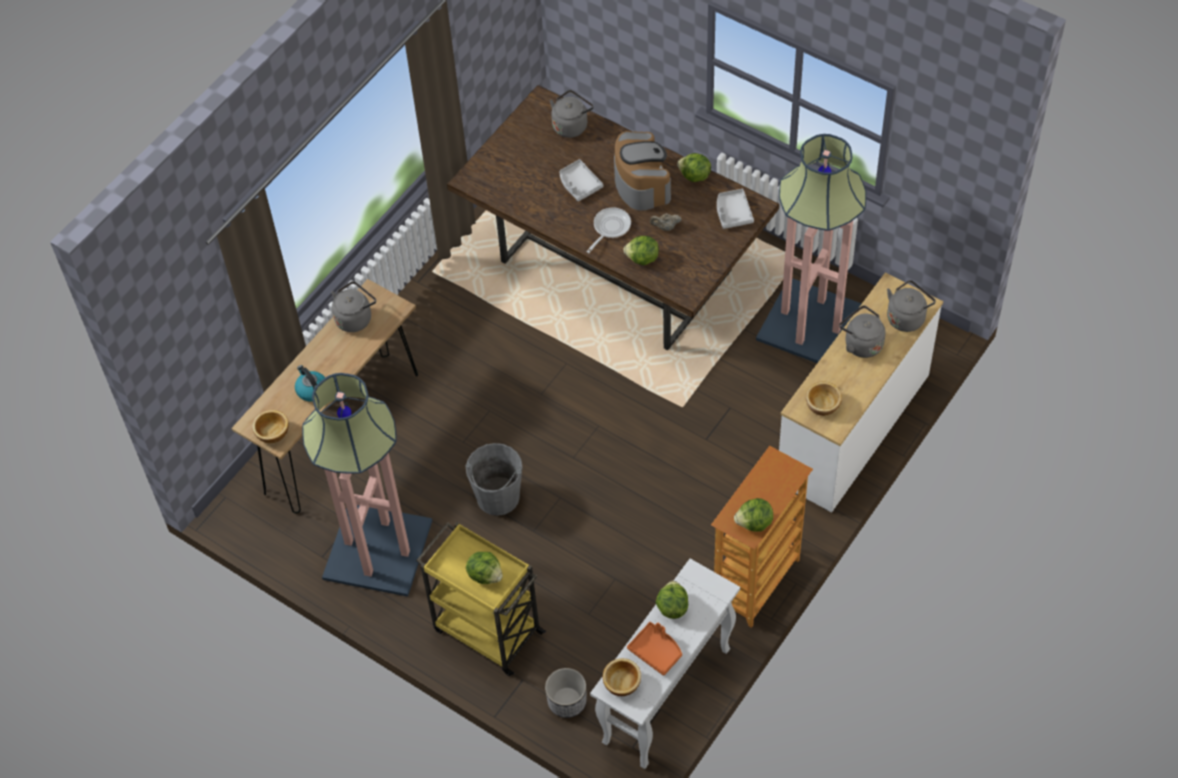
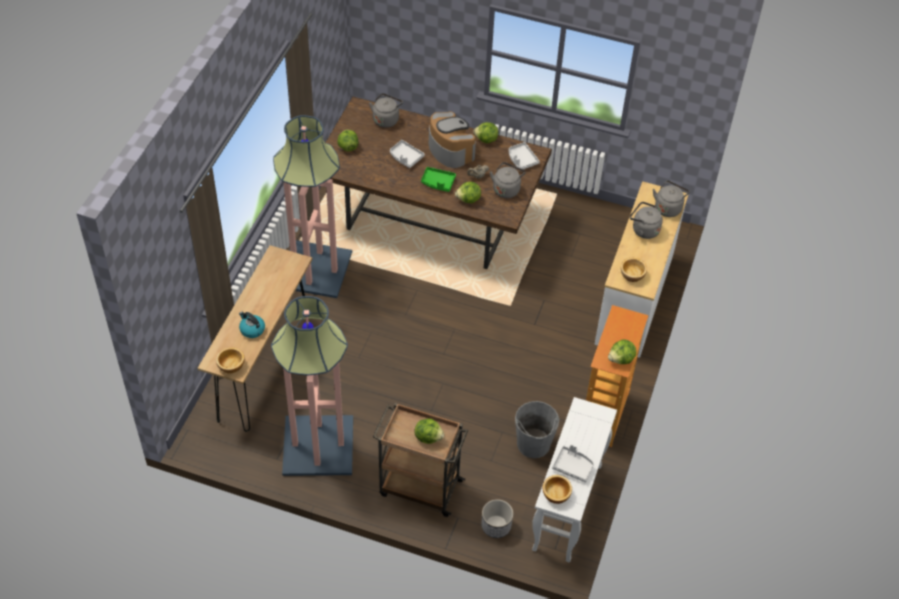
camera: 20 degrees left, 5 degrees down
grey kettle [331,281,376,332] -> grey kettle moved to [490,162,526,198]
yellow cart [416,522,546,676] -> brown cart [373,403,468,517]
grey bucket [466,443,522,516] -> grey bucket moved to [515,401,559,458]
frying pan [587,208,631,253] -> green tray [421,167,456,192]
orange tray [627,622,682,676] -> grey tray [552,445,594,482]
lettuce [656,581,688,619] -> lettuce moved to [337,130,359,151]
floor lamp [756,134,866,363] -> floor lamp moved to [273,115,352,298]

